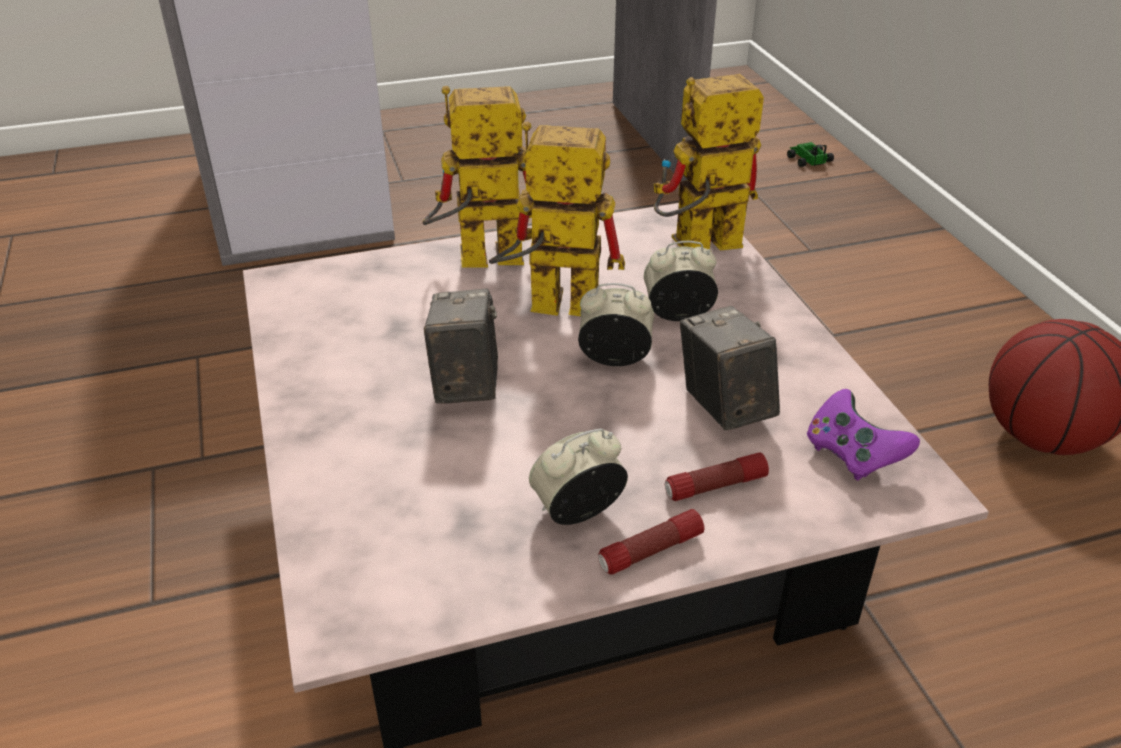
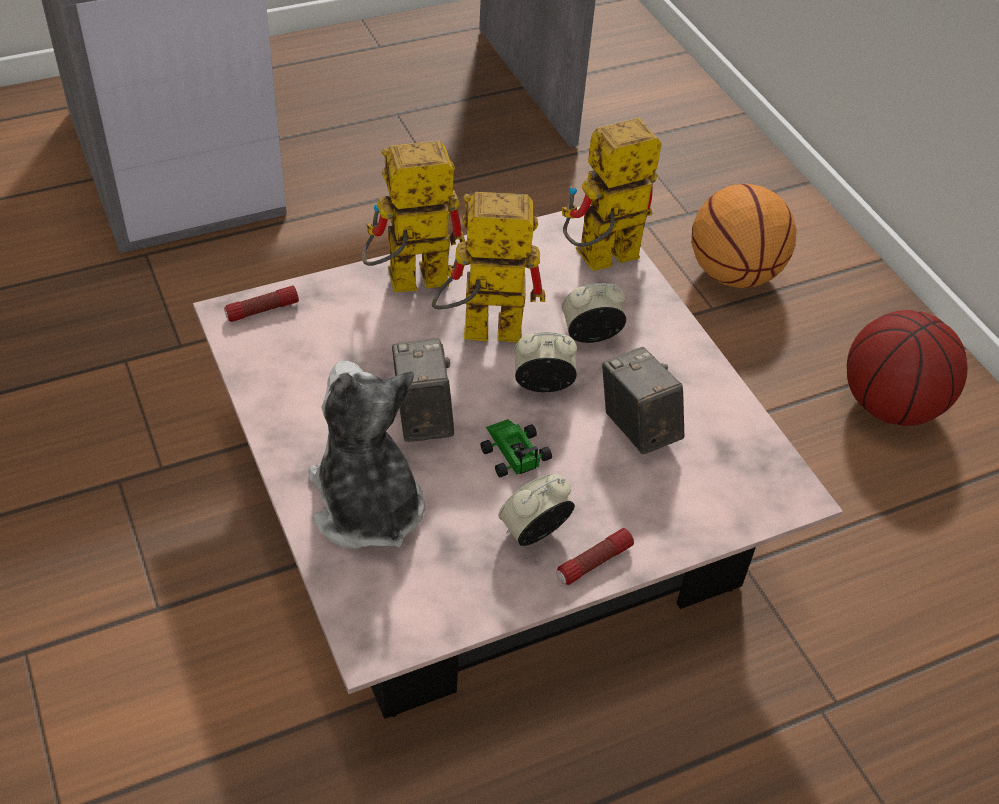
camera: 10 degrees left, 10 degrees up
flashlight [665,452,769,501] -> flashlight moved to [224,286,299,322]
toy car [787,142,834,167] -> toy car moved to [480,419,552,477]
purple game controller [807,389,920,481] -> none
none -> plush toy [308,361,425,549]
none -> basketball [691,184,797,288]

